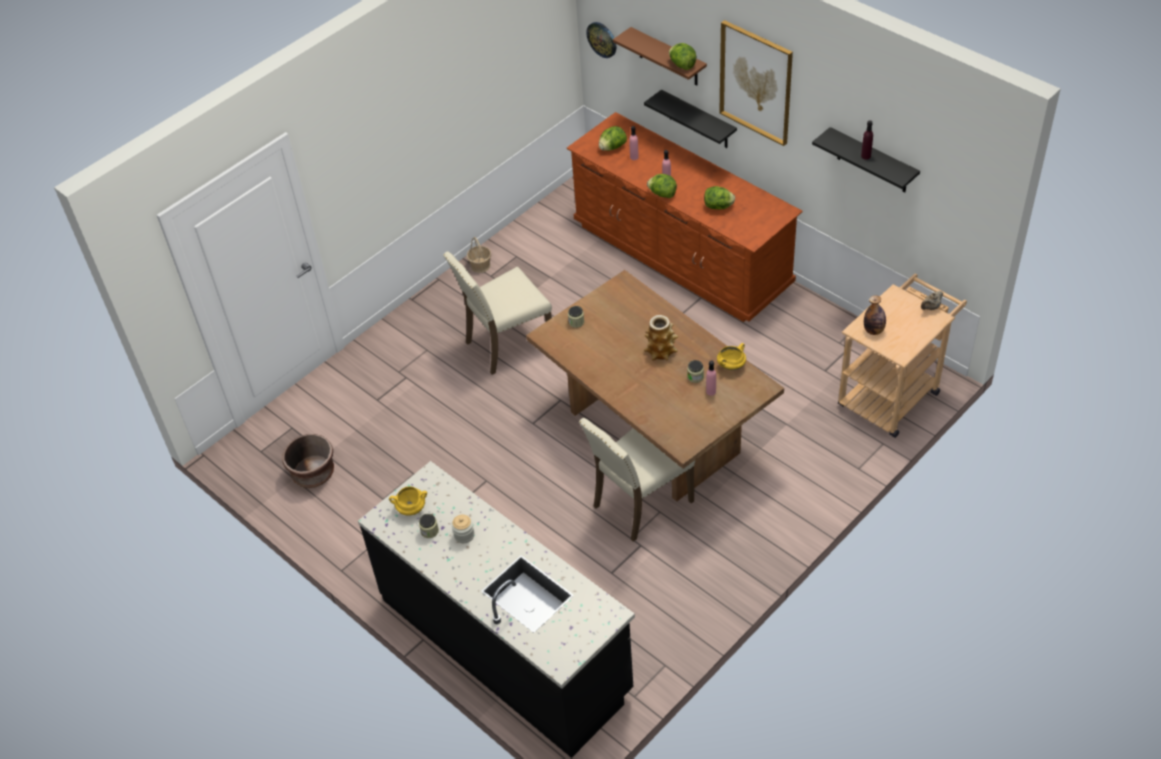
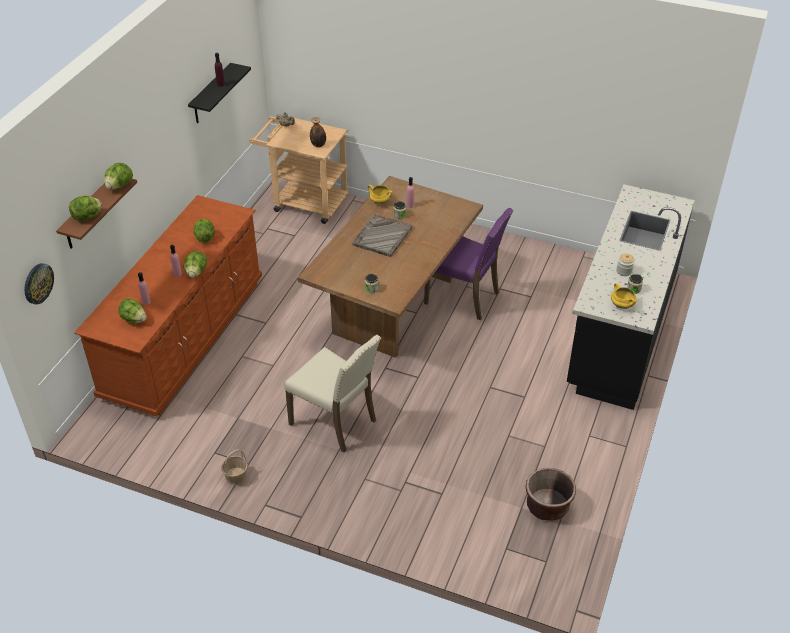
camera: 115 degrees left, 5 degrees down
beige chair [579,418,695,542] -> purple chair [424,208,513,320]
black shelf [644,90,737,148] -> none
vase [644,315,678,361] -> grey tray [352,214,413,257]
picture [719,20,793,146] -> none
none -> lettuce [69,196,102,221]

